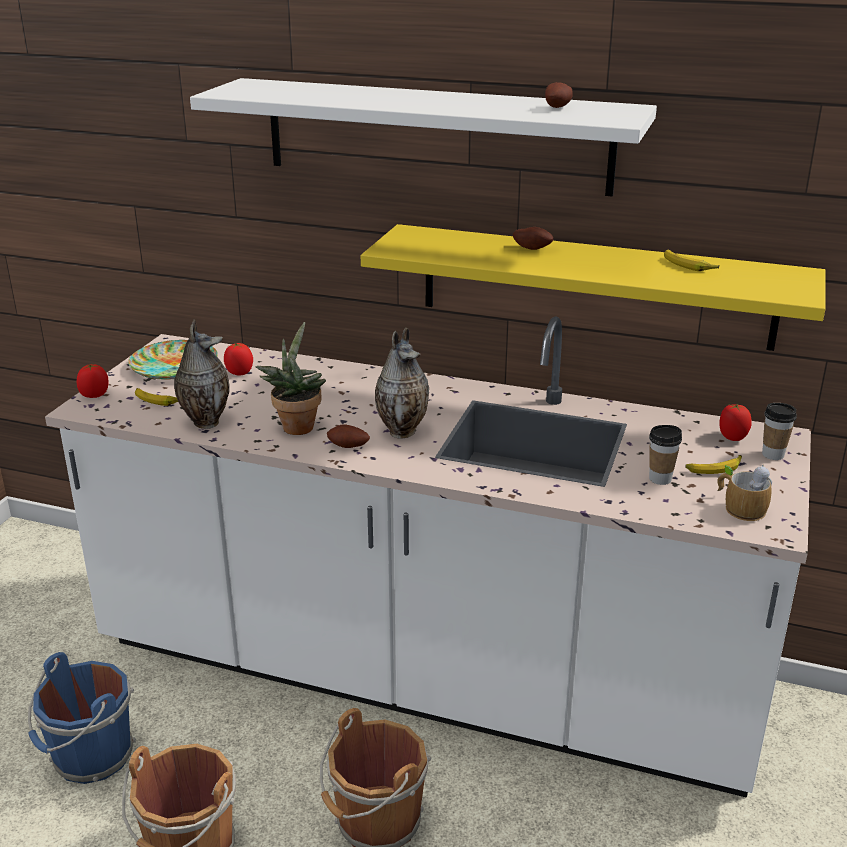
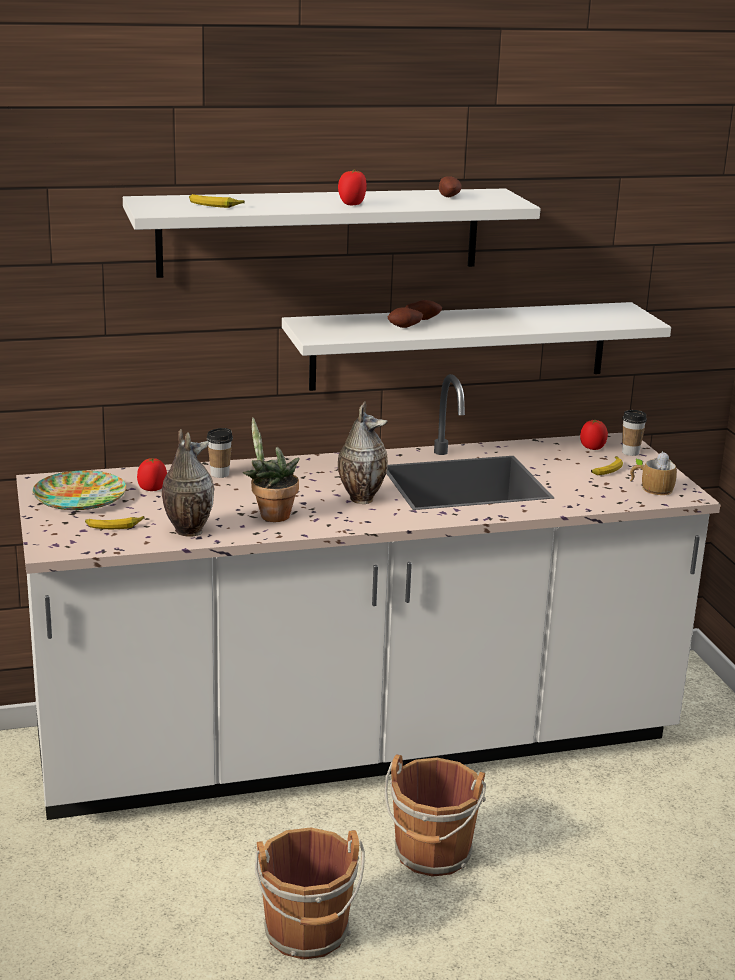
camera: 35 degrees left, 5 degrees down
blue bucket [28,652,136,784] -> none
tomato [77,364,109,398] -> tomato moved to [338,169,367,205]
potato [327,424,370,448] -> potato moved to [388,308,423,328]
yellow shelf [361,224,826,351] -> white shelf [282,302,671,391]
cup [649,425,682,485] -> cup moved to [207,428,233,478]
banana [664,249,719,271] -> banana moved to [189,194,245,208]

